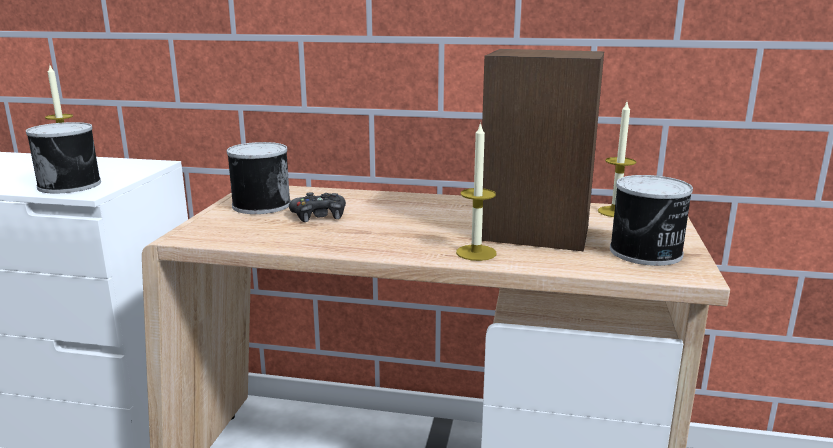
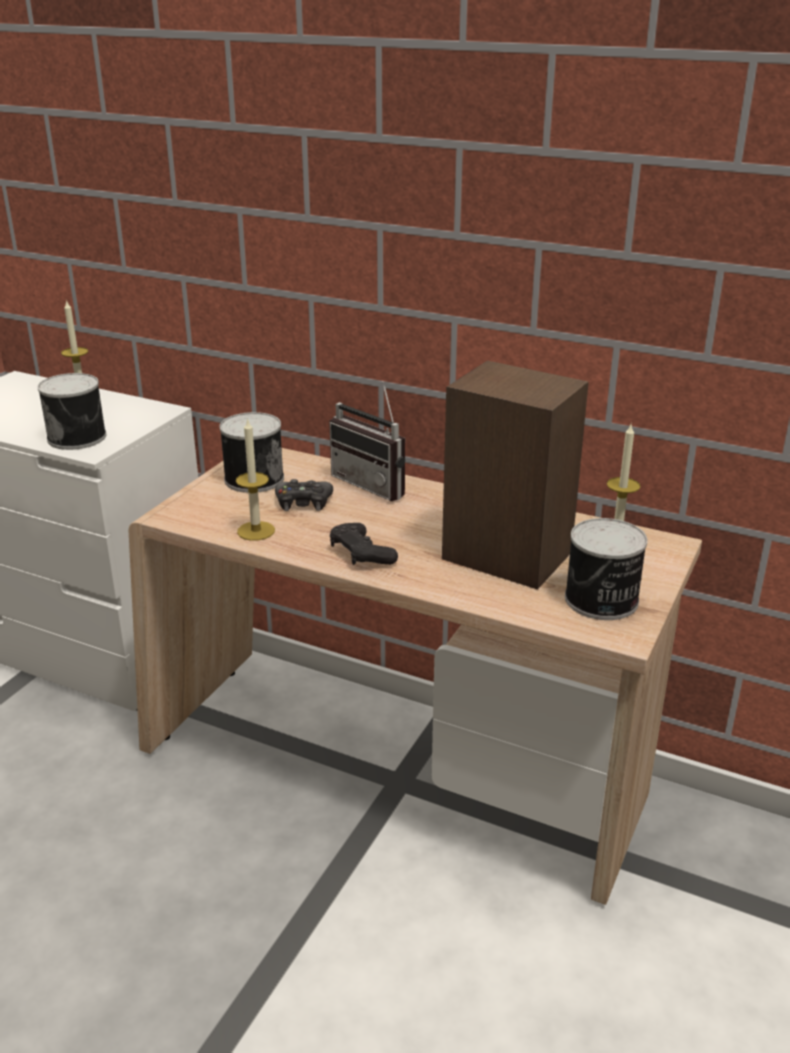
camera: 15 degrees right, 10 degrees up
candle [456,122,496,261] -> candle moved to [236,418,275,541]
none -> radio [329,381,405,501]
none -> black game controller [330,523,398,565]

